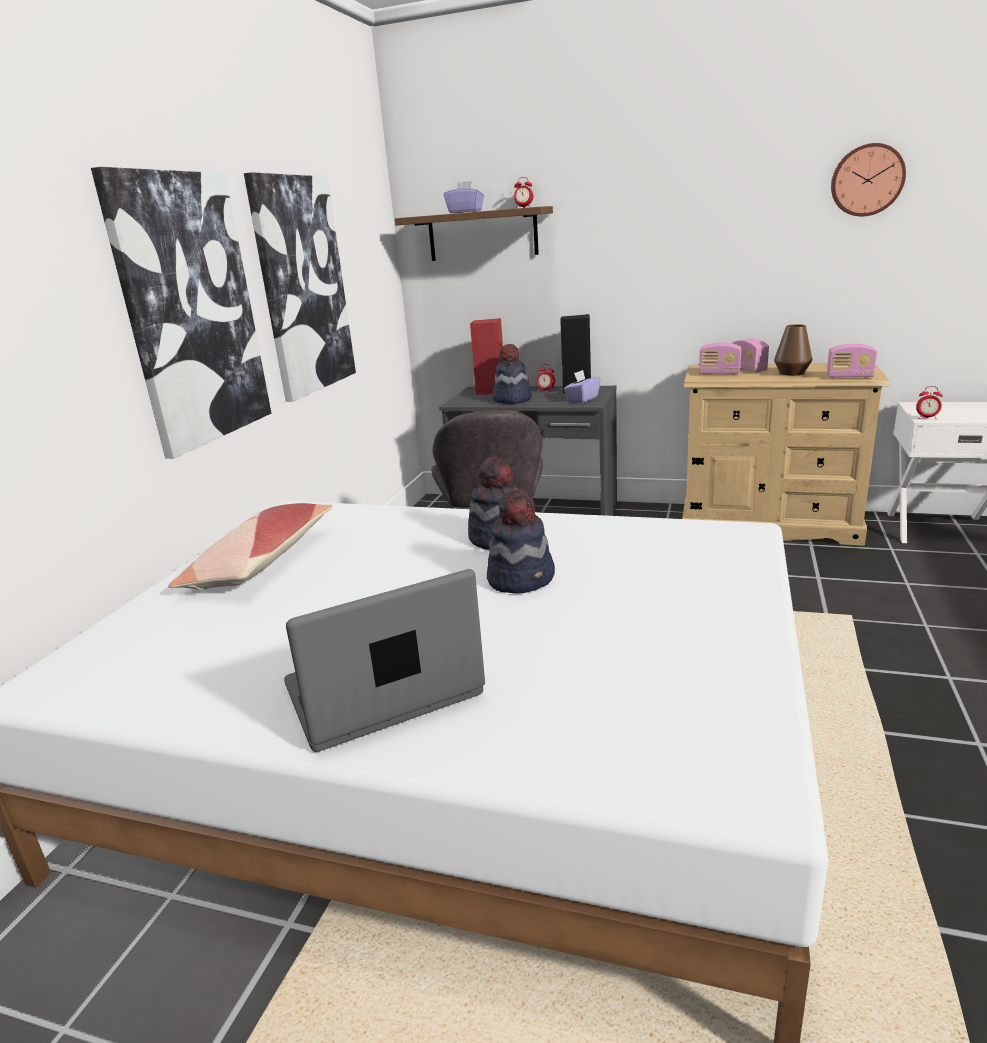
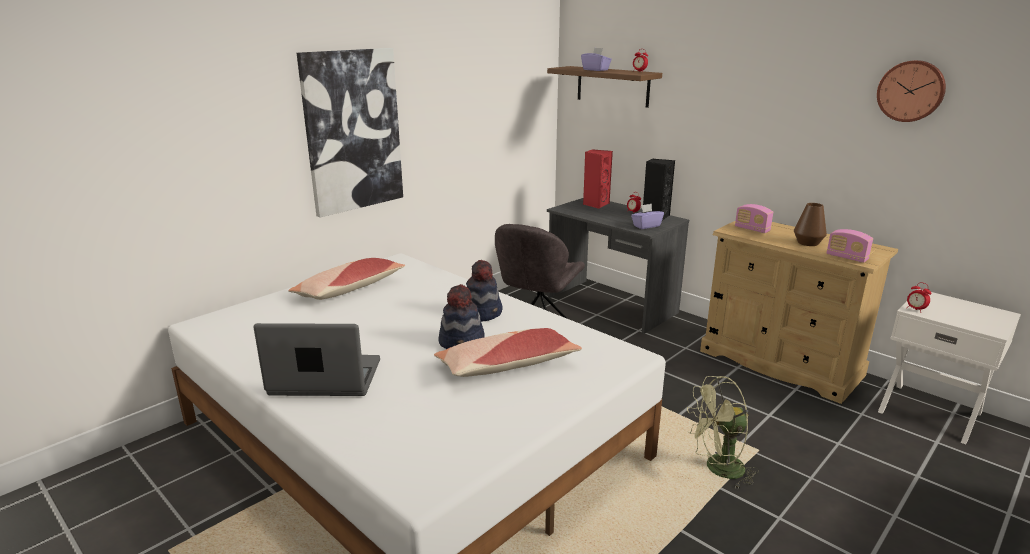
camera: 25 degrees right, 0 degrees up
picture [244,172,356,402] -> none
hat [493,344,532,404] -> none
radio [732,339,769,372] -> none
none -> pillow [434,328,582,377]
none -> green fan [687,376,759,488]

